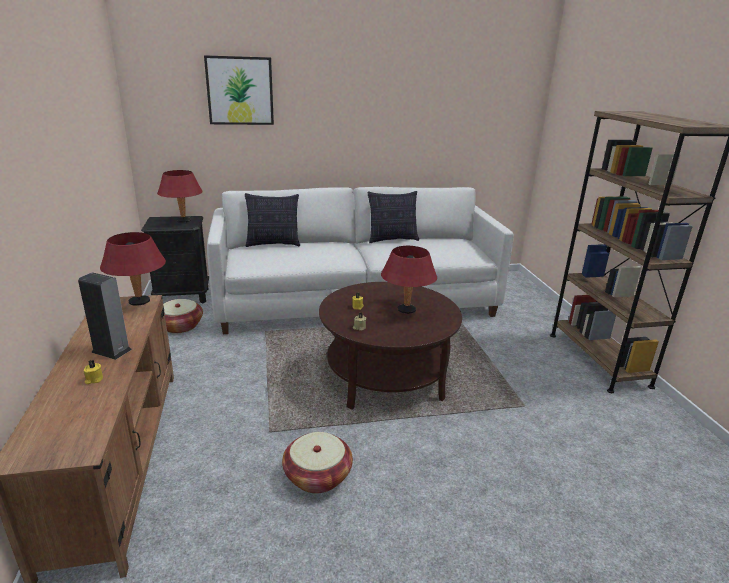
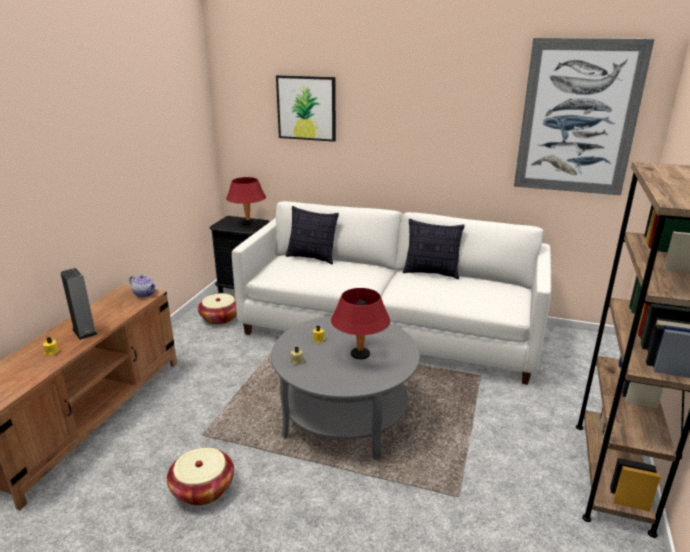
camera: 30 degrees right, 0 degrees up
red table lamp [100,232,166,306] -> teapot [129,275,156,298]
brown coffee table [319,282,462,410] -> grey coffee table [271,316,420,460]
none -> picture [514,38,654,195]

